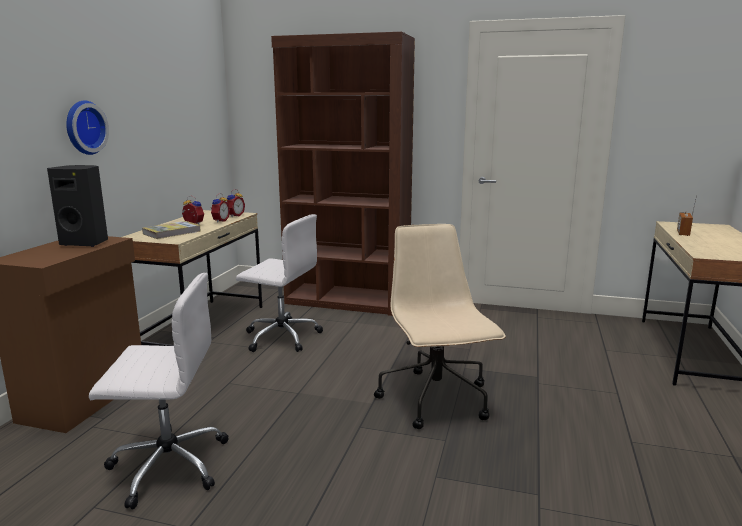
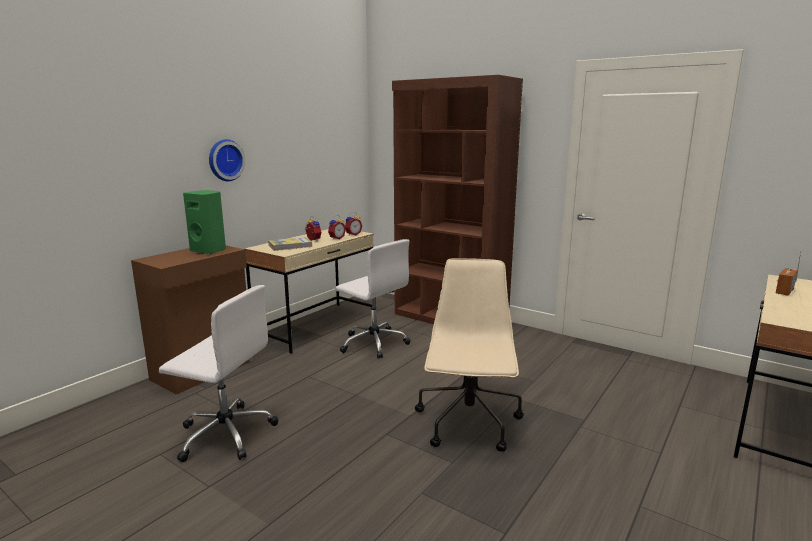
camera: 20 degrees right, 0 degrees up
black speaker [47,165,108,247] -> green speaker [183,190,226,254]

